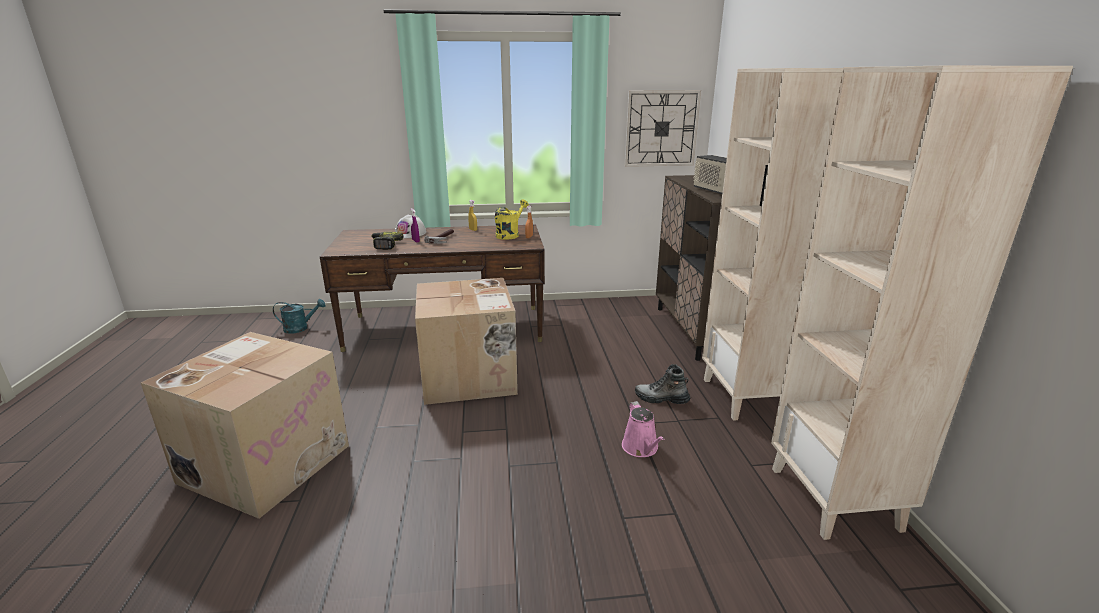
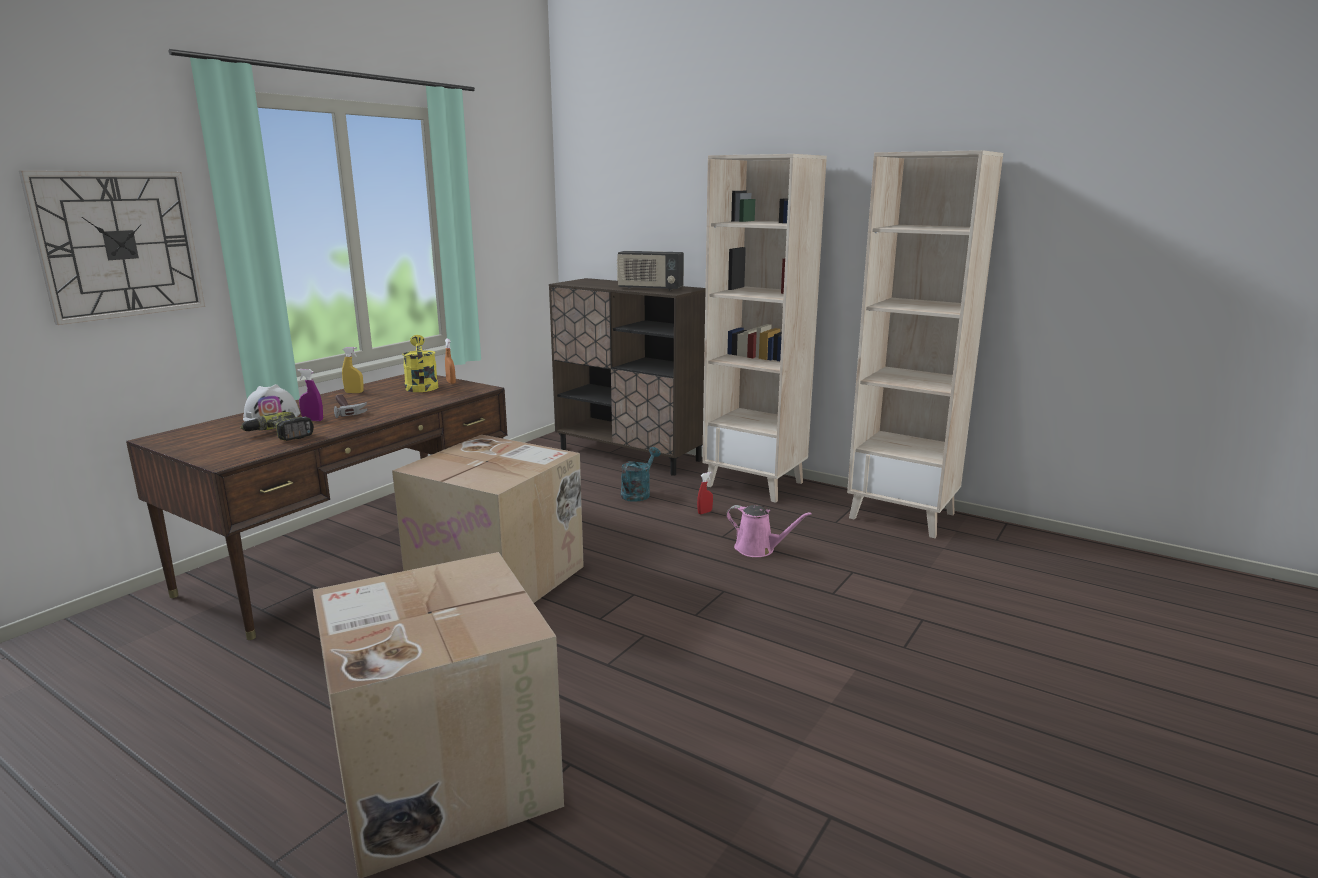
camera: 50 degrees left, 5 degrees down
turquoise watering can [273,299,325,334] -> turquoise watering can moved to [621,447,661,502]
wall clock [625,90,701,167] -> wall clock moved to [19,171,205,325]
boot [635,364,690,404] -> red spray bottle [697,472,713,514]

